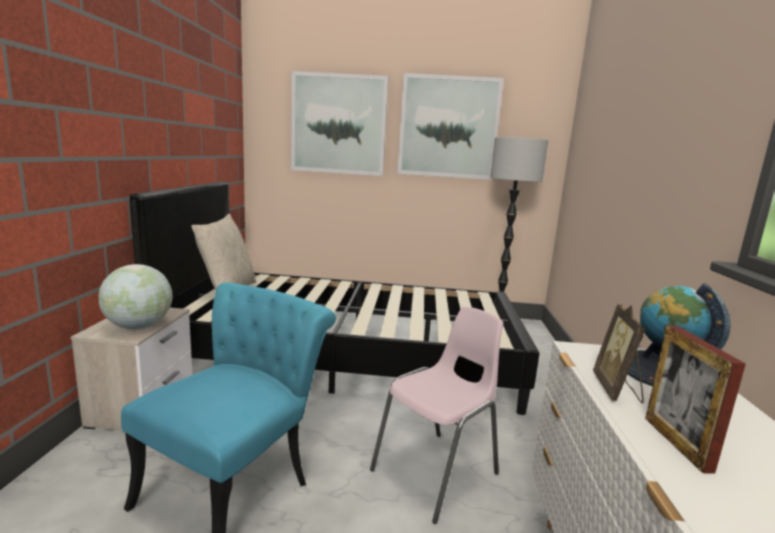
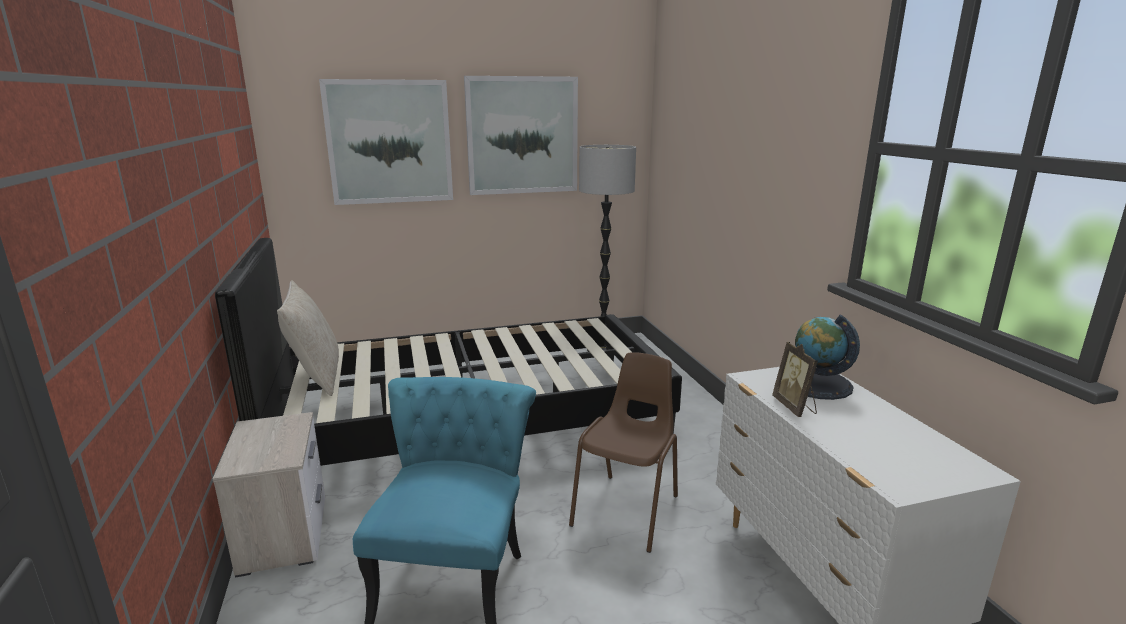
camera: 20 degrees left, 5 degrees up
globe [99,264,173,329] -> none
pink chair [370,306,503,524] -> brown chair [569,353,678,553]
picture frame [645,325,746,473] -> none

